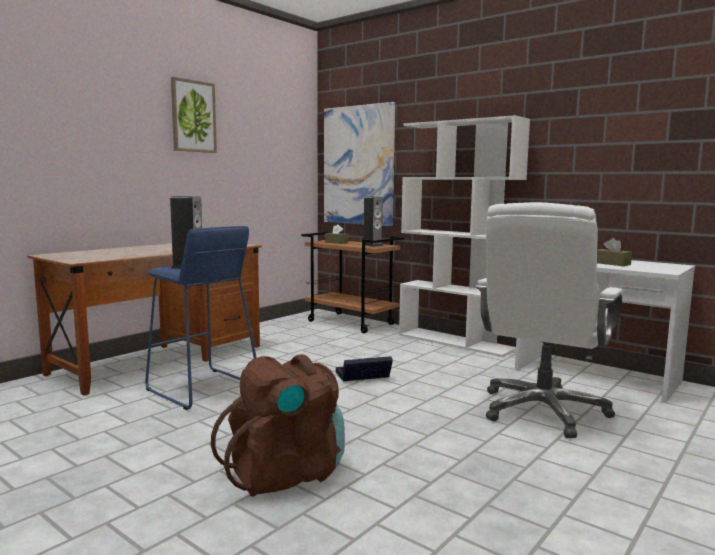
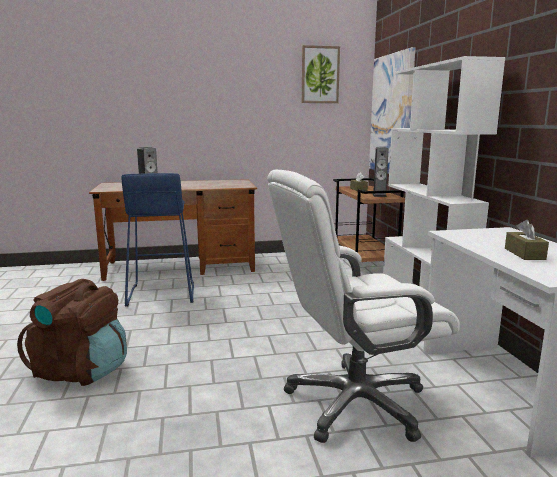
camera: 40 degrees right, 5 degrees up
picture [171,77,217,153] -> picture moved to [302,45,340,103]
black storage box [336,356,393,381] -> none

